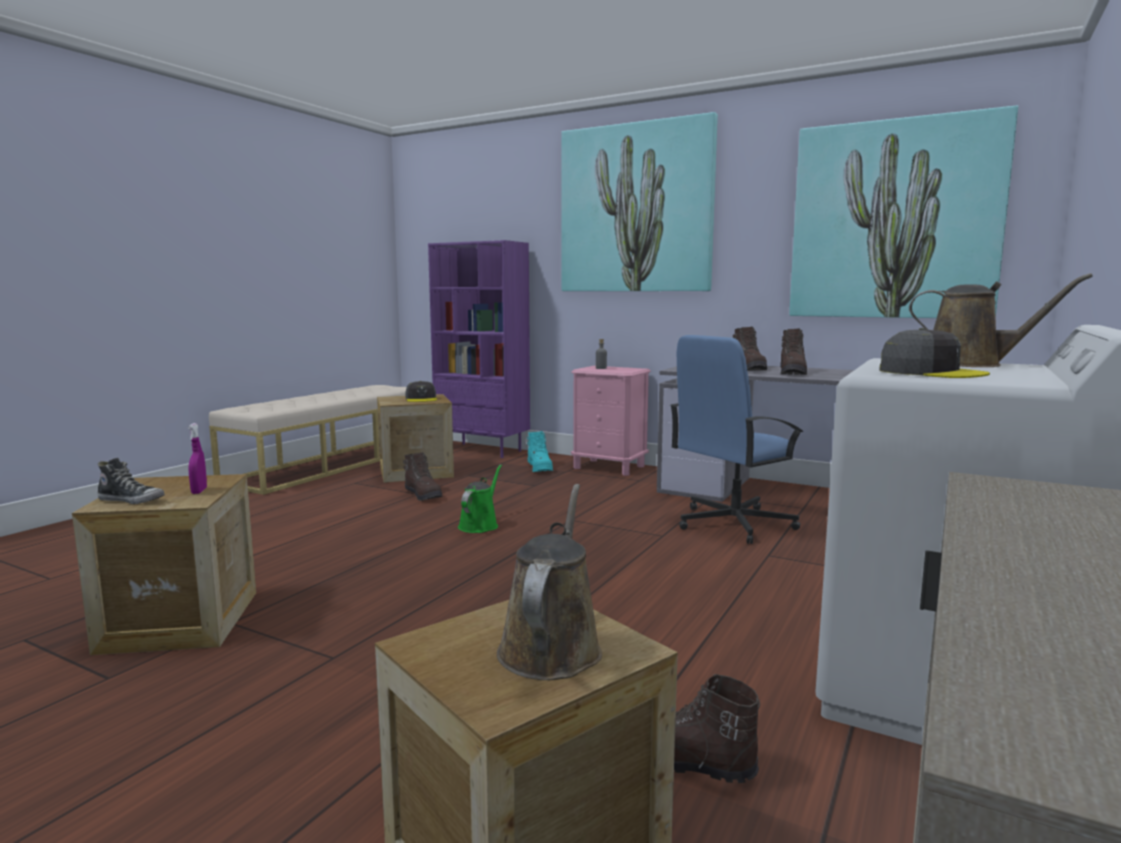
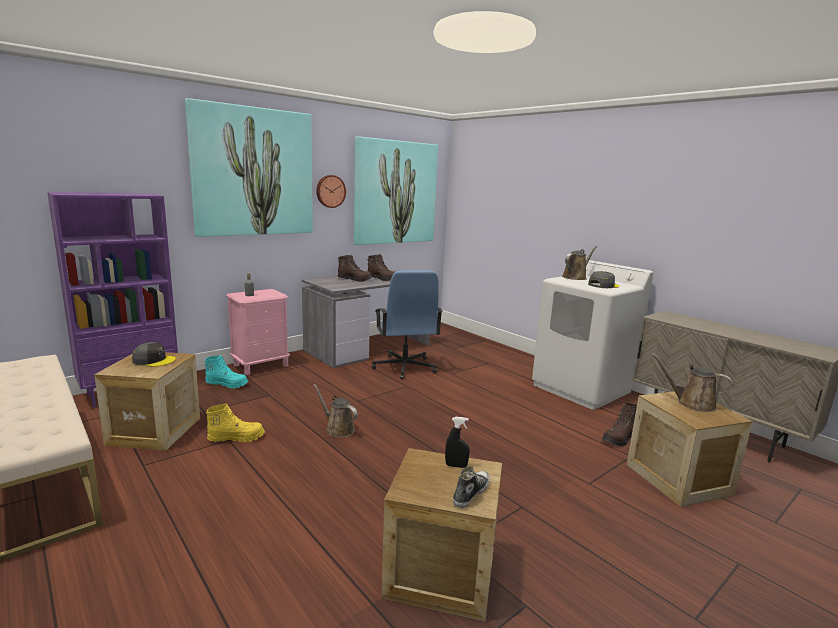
camera: 70 degrees left, 5 degrees up
purple spray bottle [188,423,207,494] -> black spray bottle [445,417,469,468]
brown boot [403,452,443,501] -> yellow boot [206,403,265,442]
green watering can [458,464,502,533] -> brown watering can [313,384,358,438]
none -> wall clock [316,175,346,208]

